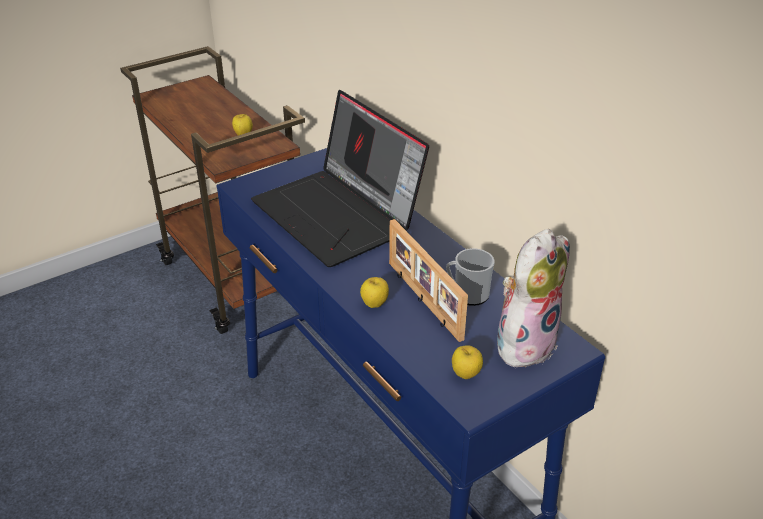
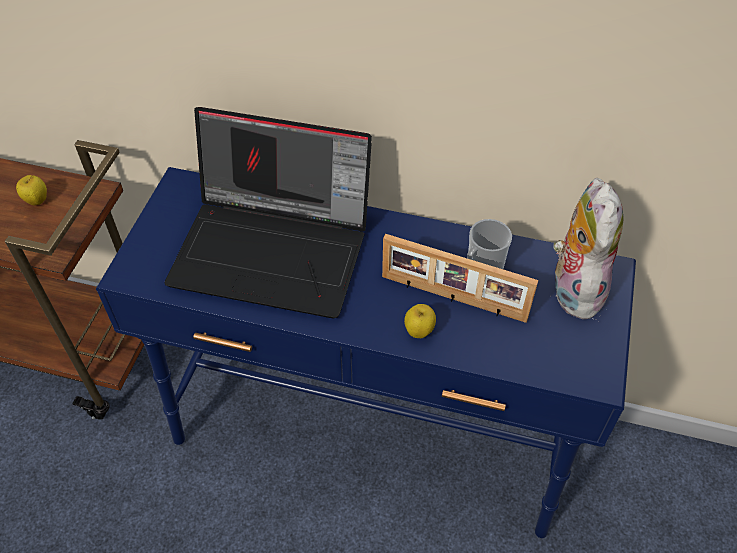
camera: 40 degrees left, 15 degrees up
apple [452,345,483,379] -> none

